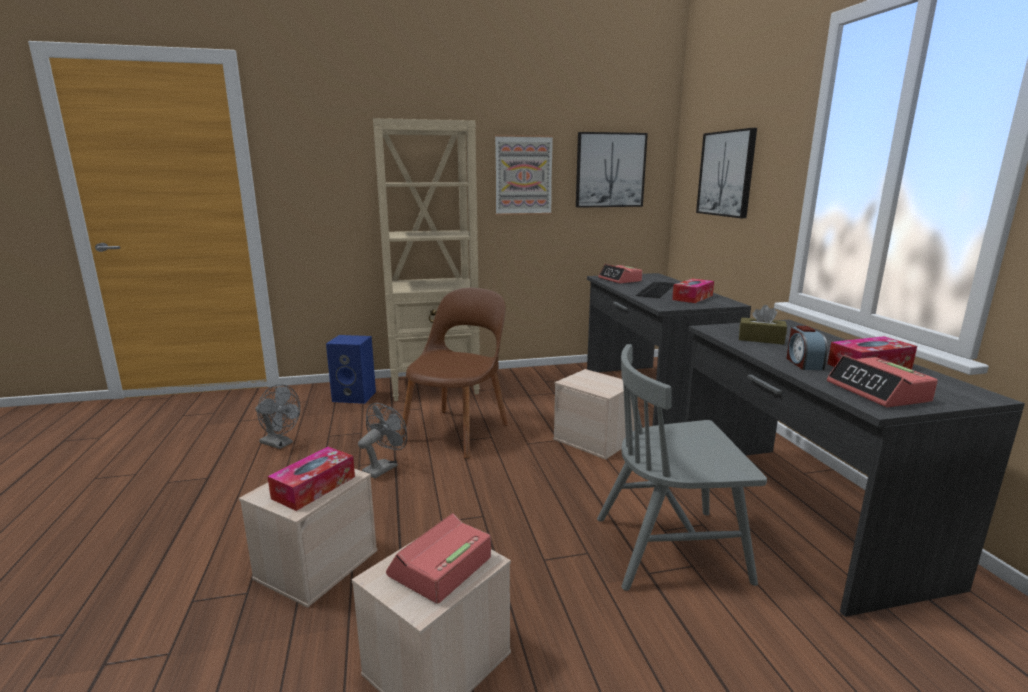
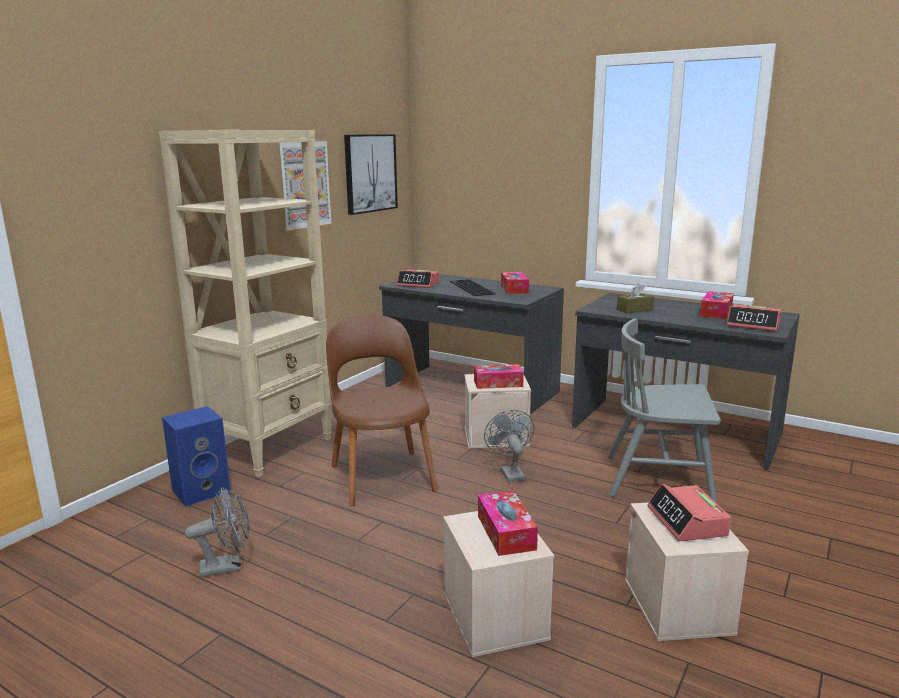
camera: 45 degrees left, 0 degrees up
grey fan [358,403,407,478] -> grey fan moved to [484,410,534,482]
grey chair [597,344,767,591] -> grey chair turned 60 degrees clockwise [607,319,720,503]
picture [696,128,757,218] -> none
alarm clock [787,326,828,370] -> none
none -> tissue box [474,364,524,389]

